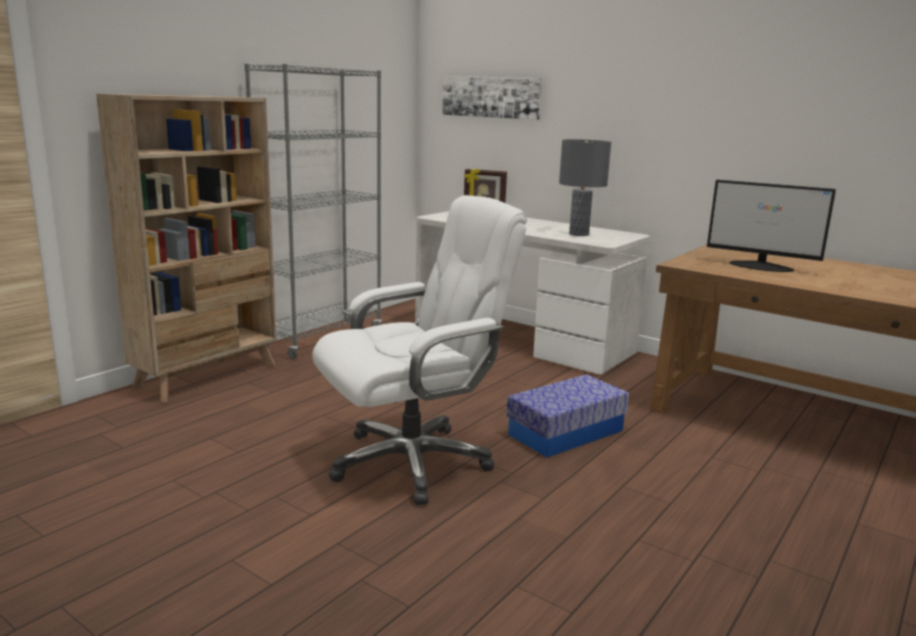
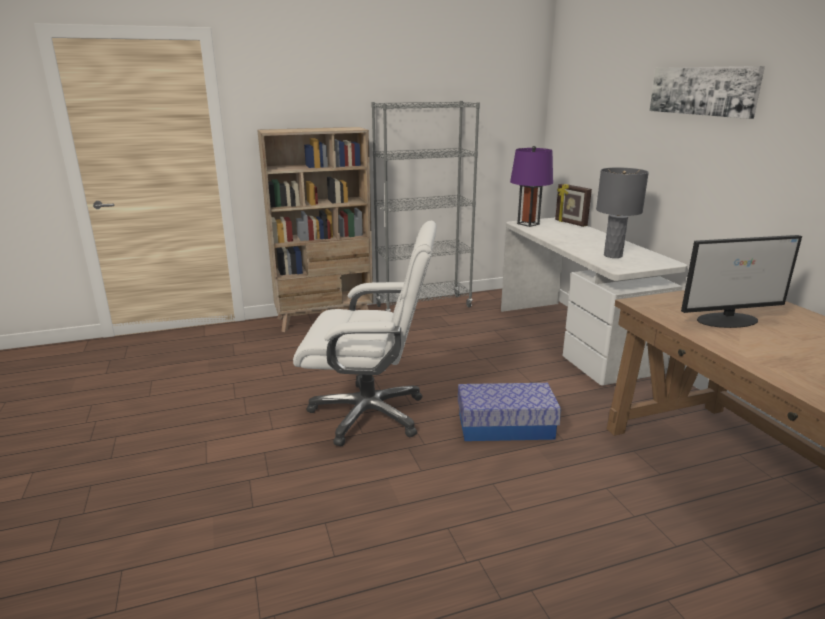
camera: 35 degrees right, 5 degrees up
picture [442,76,542,120] -> picture moved to [649,66,765,119]
monitor [707,180,836,272] -> monitor turned 75 degrees counterclockwise [681,235,802,328]
none -> purple table lamp [510,146,553,227]

